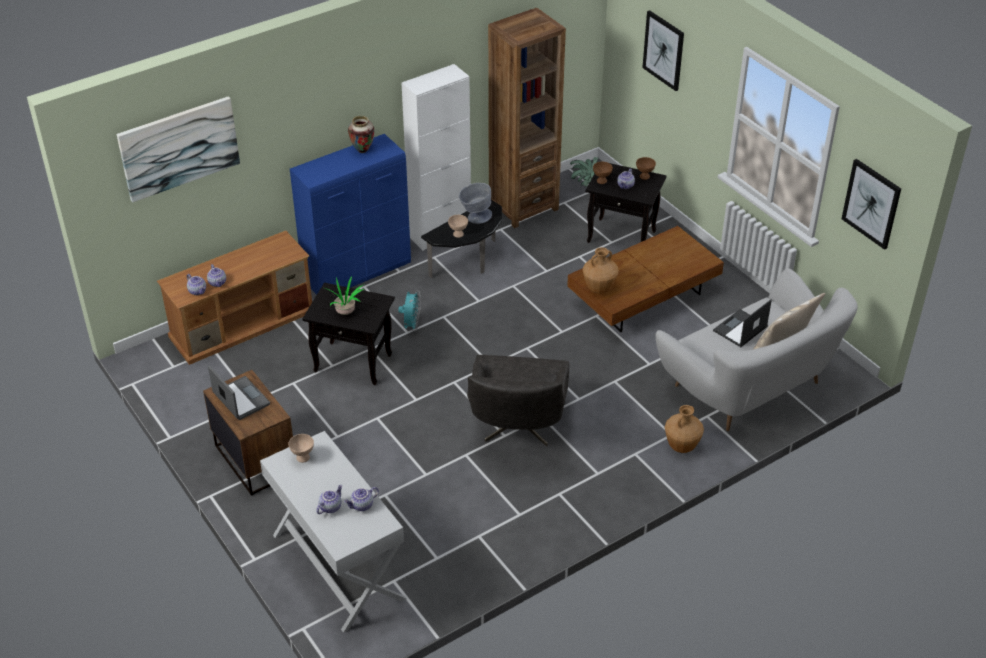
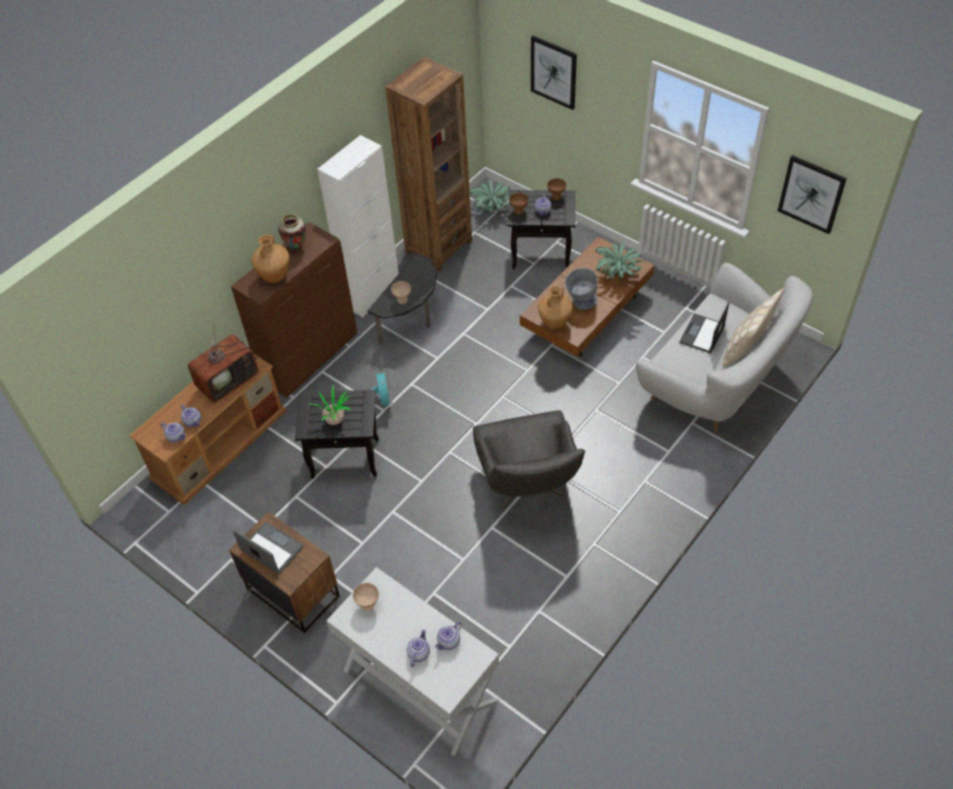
camera: 15 degrees left, 10 degrees up
picture [117,96,240,202] -> none
blue cabinet [290,134,411,295] -> brown cabinet [231,222,357,398]
grey bowl [459,183,492,224] -> grey bowl moved to [565,268,598,310]
brown vase [665,405,704,453] -> brown vase moved to [251,235,290,283]
none -> television [188,323,259,403]
none -> potted plant [595,242,646,279]

